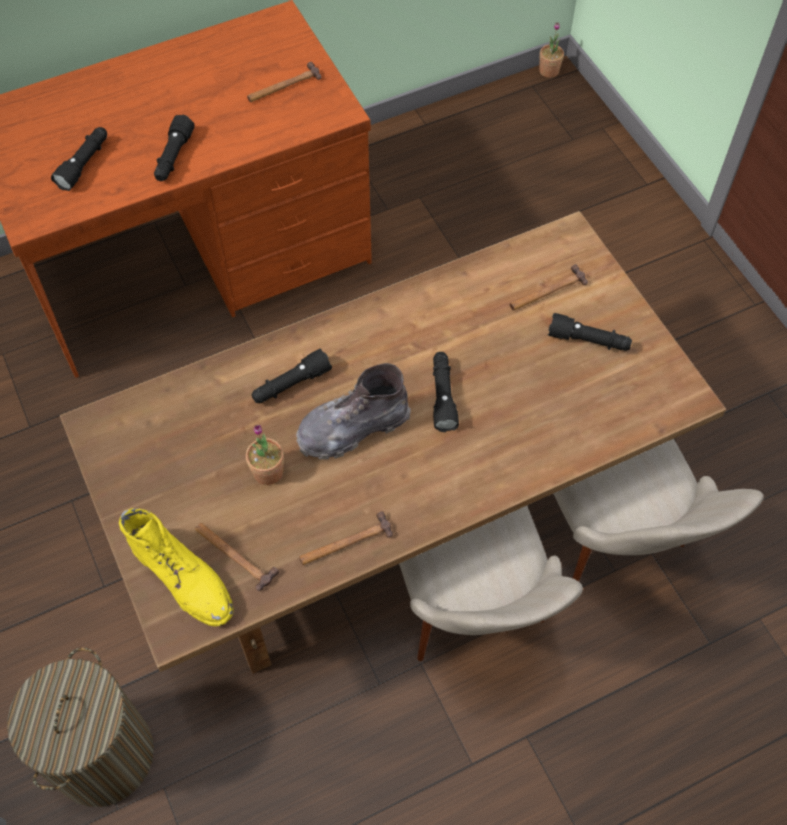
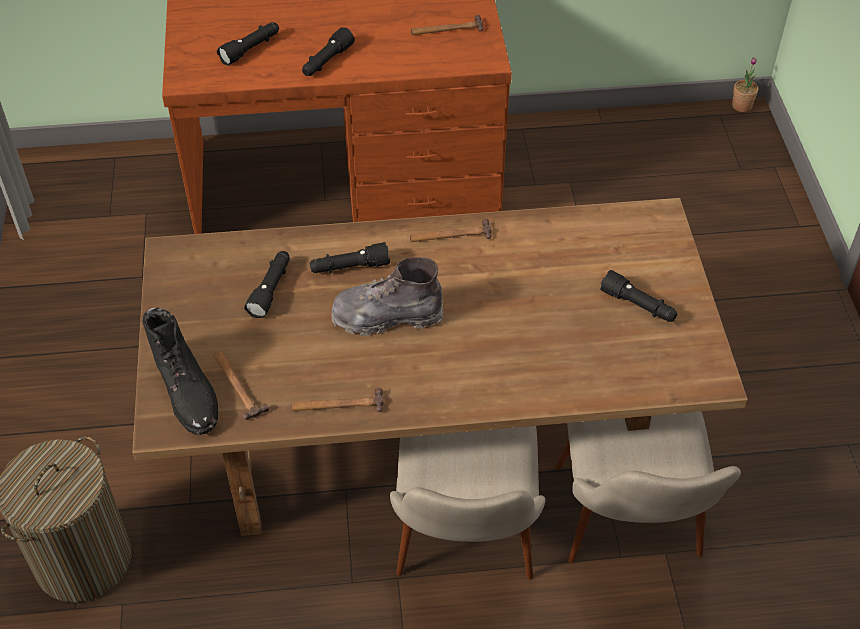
camera: 20 degrees right, 10 degrees down
yellow boot [119,508,233,627] -> black boot [143,308,218,435]
potted plant [246,425,284,485] -> none
black flashlight [433,352,459,432] -> black flashlight moved to [244,251,290,318]
hammer [510,264,588,311] -> hammer moved to [410,219,491,242]

